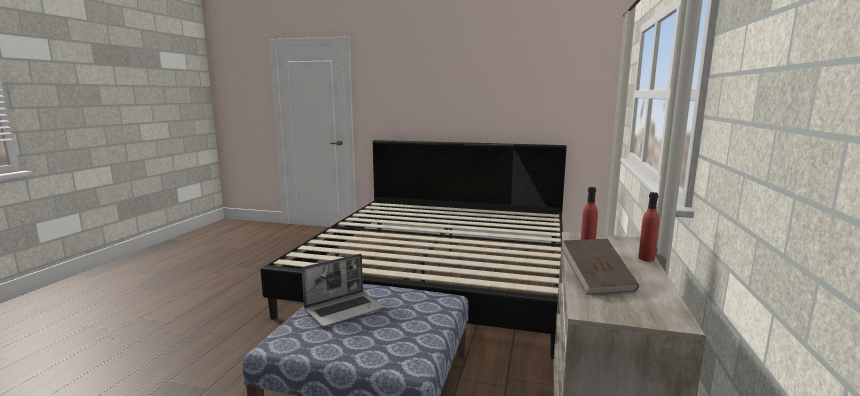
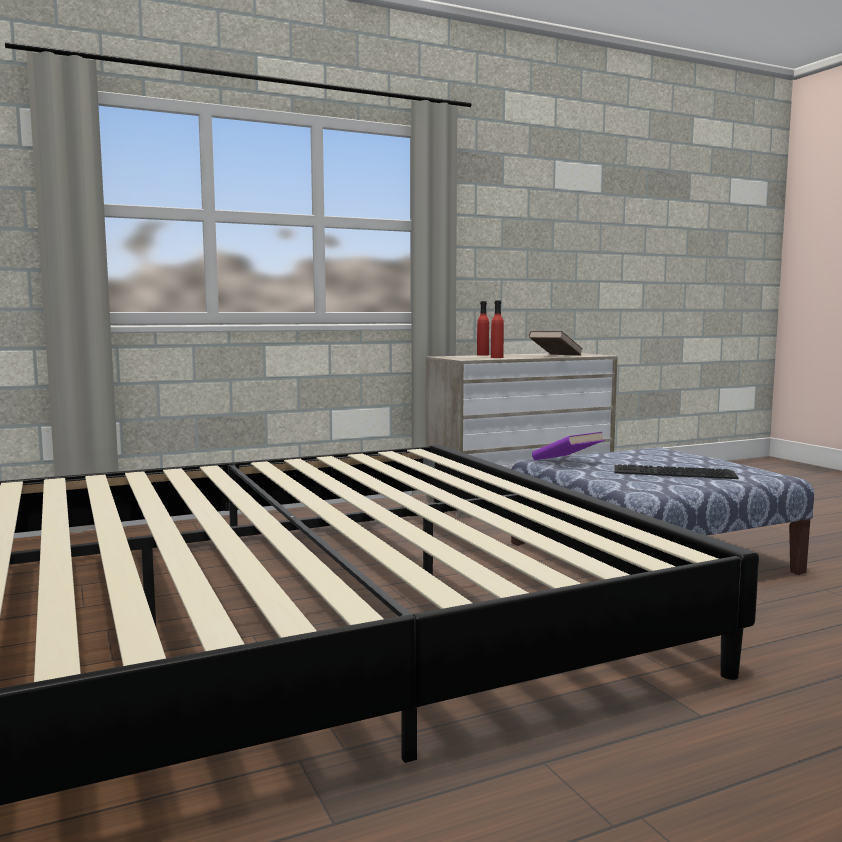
camera: 130 degrees left, 5 degrees down
laptop [302,254,384,327] -> keyboard [614,464,739,479]
none -> purple book [532,432,605,460]

